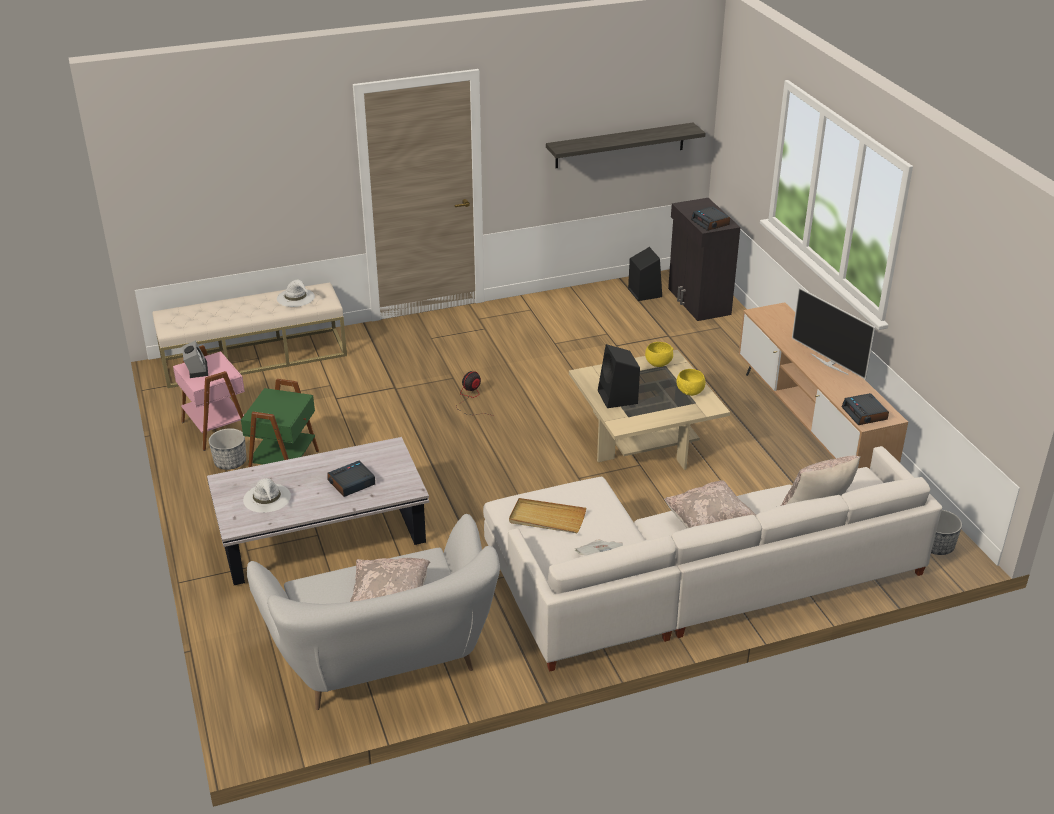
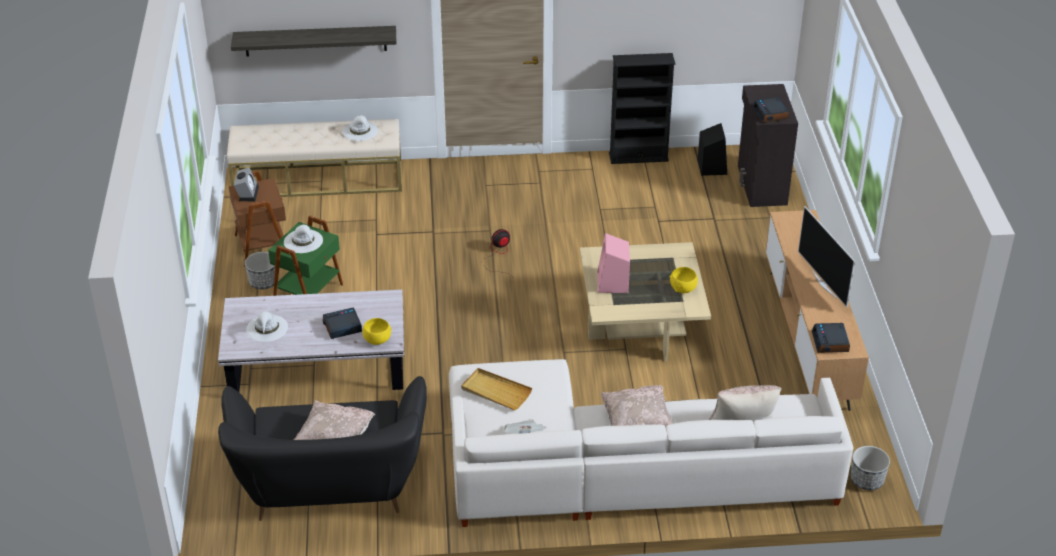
camera: 15 degrees right, 5 degrees up
pink side table [173,345,245,451] -> brown side table [229,171,286,267]
white sofa [247,514,500,710] -> black sofa [218,376,427,521]
shelf [546,123,706,168] -> shelf moved to [231,26,396,57]
black speaker [598,344,640,408] -> pink speaker [597,233,630,293]
yellow bowl [645,342,674,367] -> yellow bowl moved to [362,318,392,345]
none -> white hat [284,225,323,253]
none -> black bookcase [609,53,675,164]

